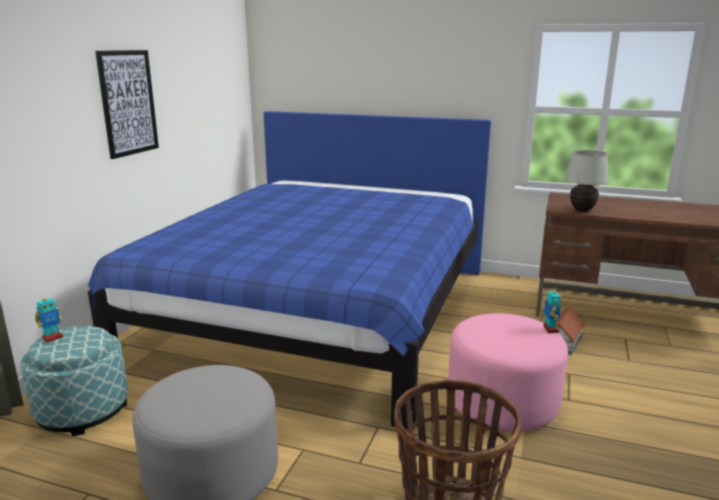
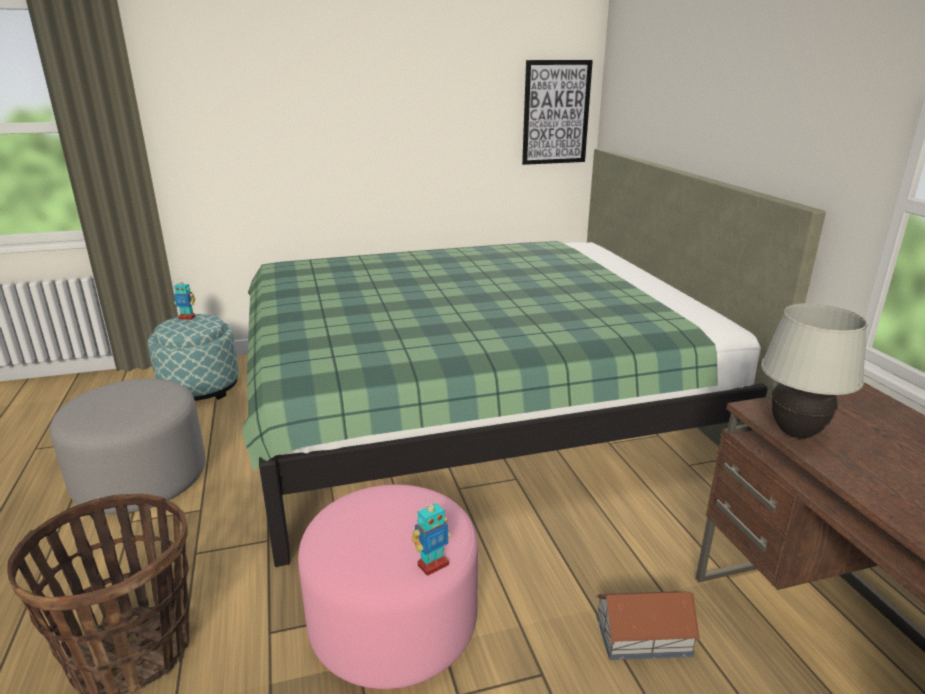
camera: 55 degrees right, 5 degrees up
blue bed [88,111,491,430] -> green bed [242,148,826,567]
picture [95,50,159,159] -> picture moved to [522,60,593,165]

